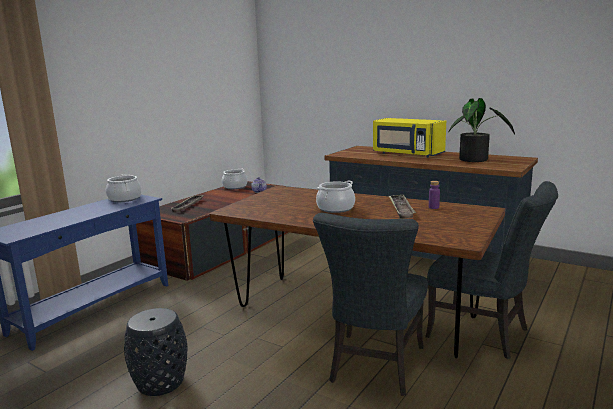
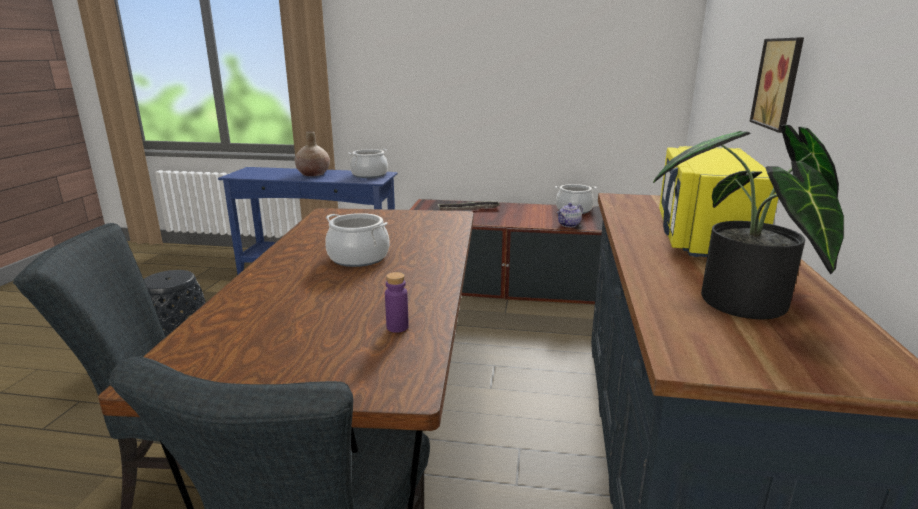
camera: 65 degrees right, 5 degrees up
tray [388,195,416,219] -> none
none -> beige vase [295,131,330,176]
none -> picture [749,37,804,133]

